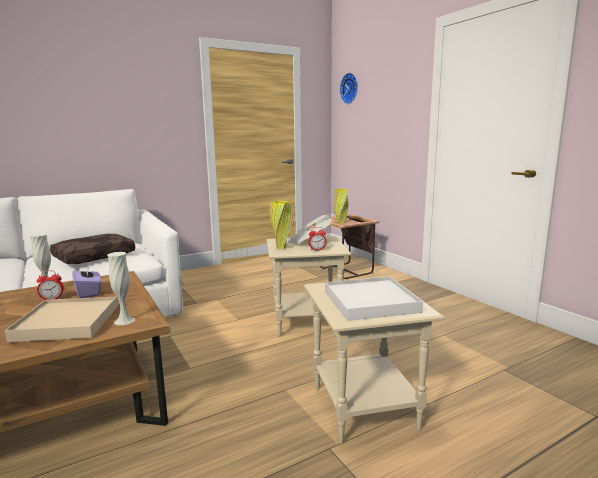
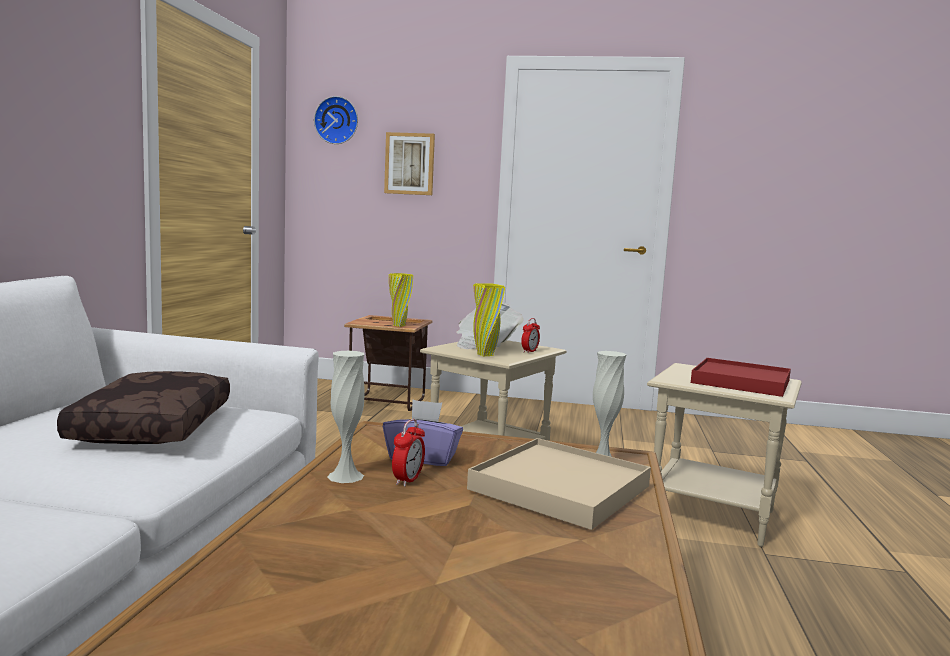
camera: 50 degrees left, 5 degrees down
white tray [325,277,423,321] -> red tray [691,358,791,397]
none -> picture [384,132,435,195]

